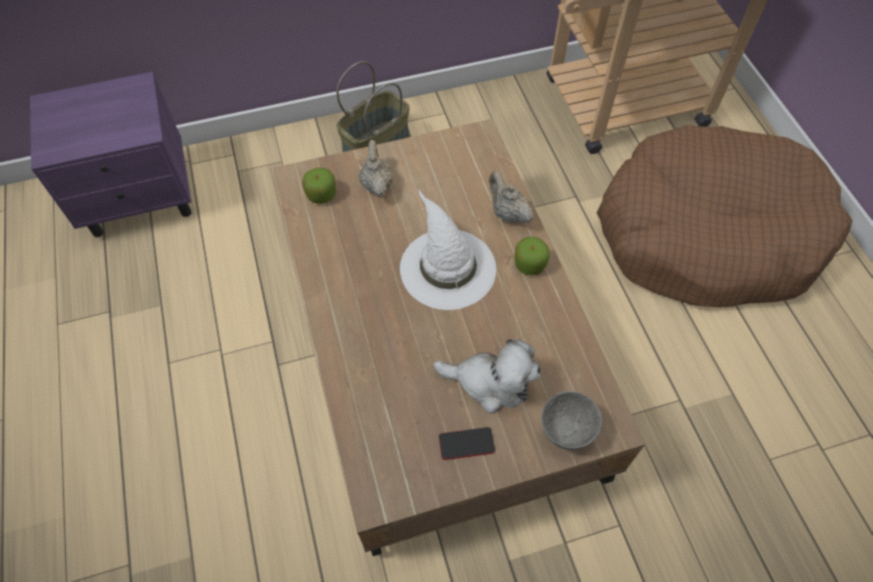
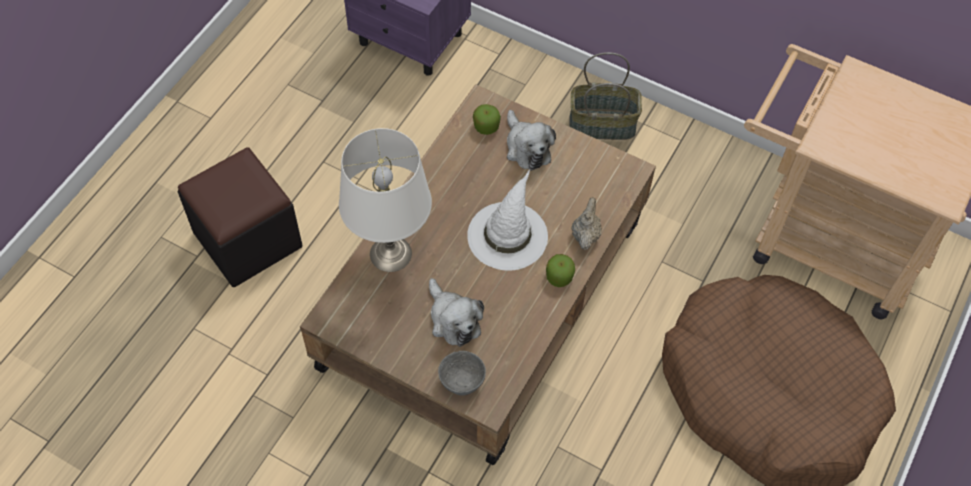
camera: 45 degrees right, 0 degrees up
beige teapot [359,140,393,197] -> plush toy [507,110,556,171]
phone [438,427,495,460] -> none
none -> black ottoman [178,147,302,287]
none -> white table lamp [339,128,432,272]

